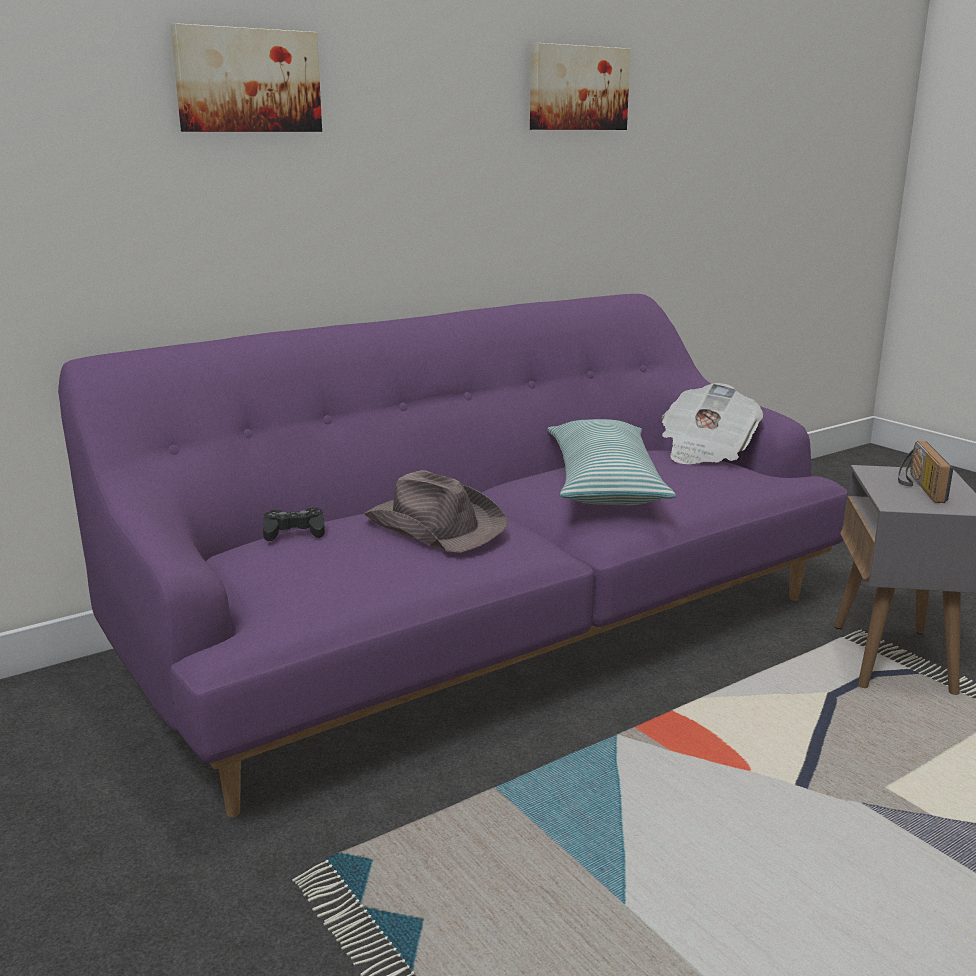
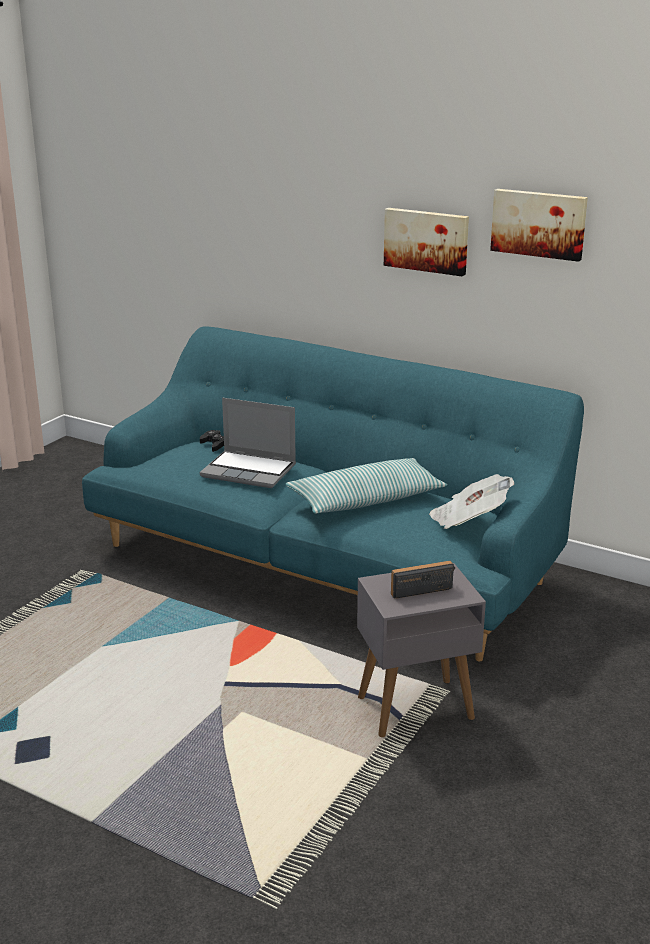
camera: 65 degrees right, 5 degrees up
purple sofa [58,294,847,817] -> turquoise sofa [82,326,584,661]
picture [170,23,322,132] -> picture moved to [384,208,469,276]
brown hat [364,470,507,553] -> laptop [200,397,296,488]

